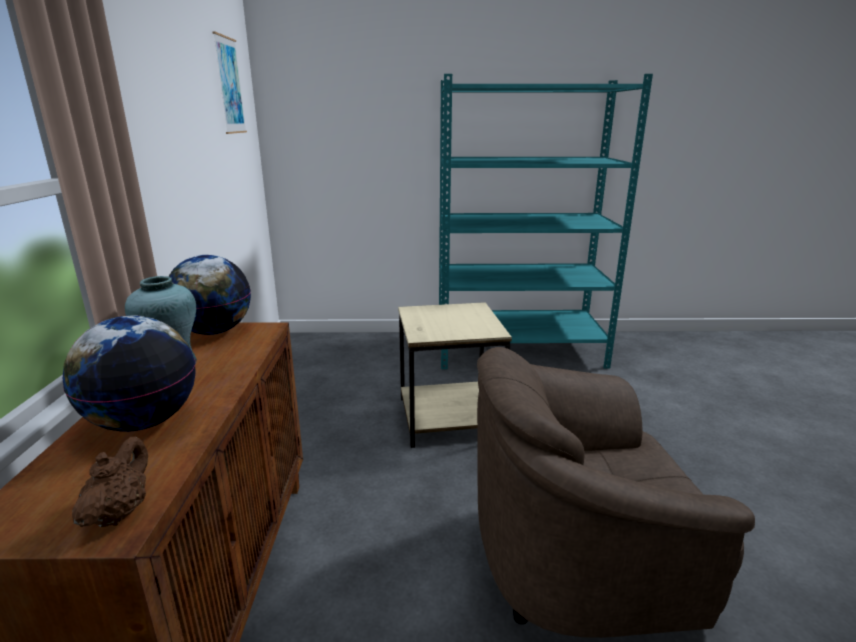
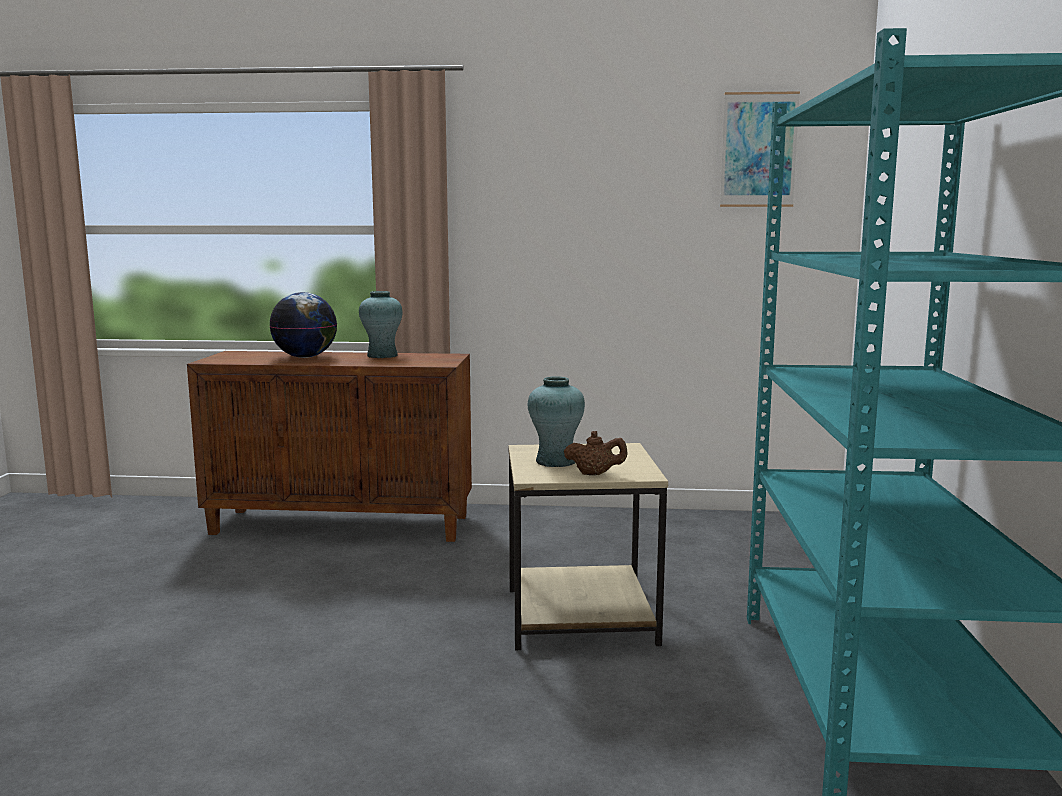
camera: 95 degrees right, 10 degrees down
brown teapot [72,437,148,527] -> brown teapot moved to [564,431,628,476]
globe [168,255,251,335] -> none
brown armchair [477,347,755,638] -> none
none -> turquoise vase [528,377,585,467]

